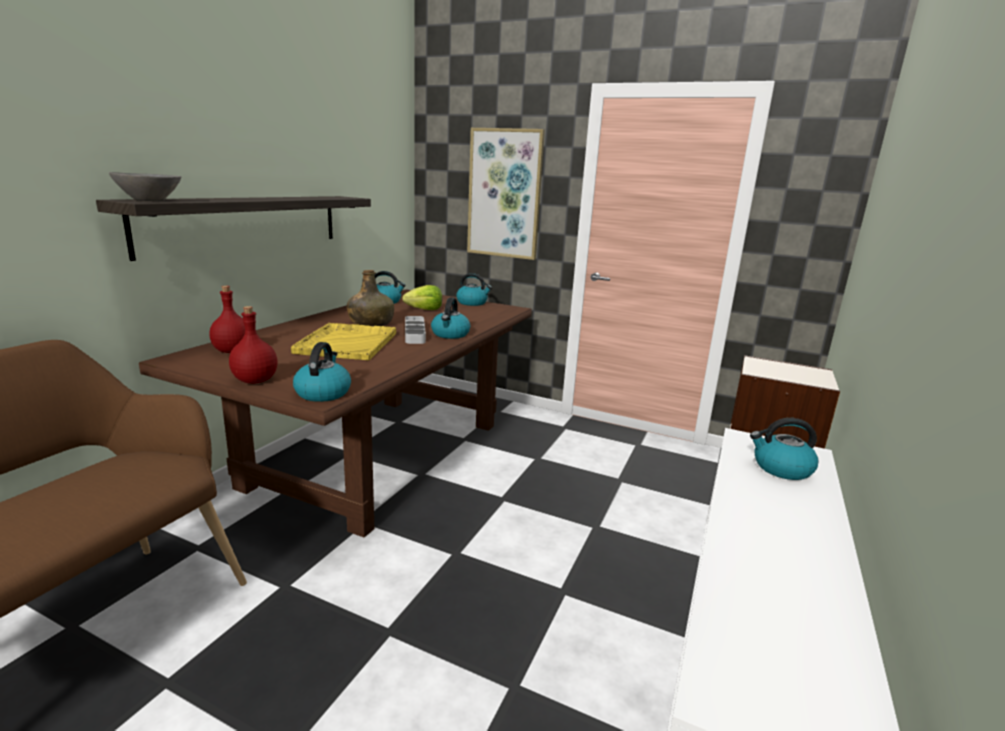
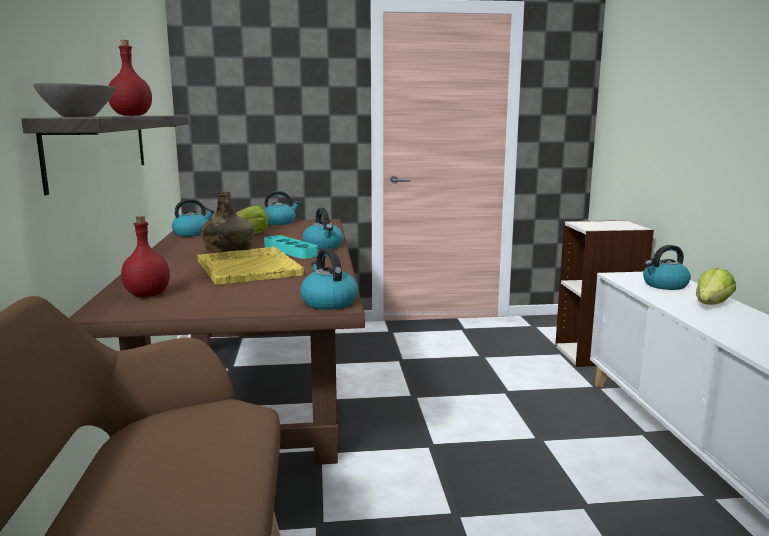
camera: 30 degrees left, 5 degrees down
red bottle [229,306,278,384] -> red bottle moved to [109,40,152,116]
grey tray [405,316,426,344] -> turquoise tray [264,235,318,259]
picture [467,128,545,260] -> none
none -> lettuce [696,268,736,305]

